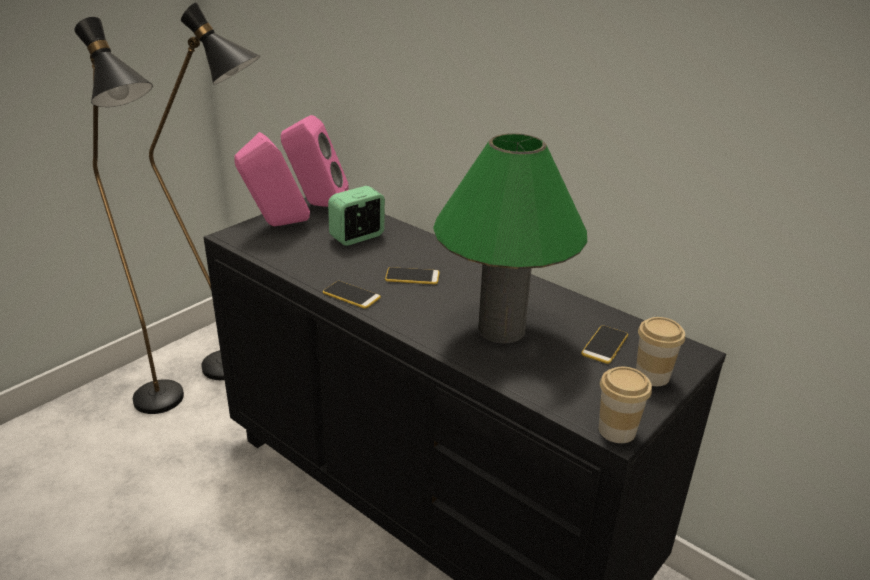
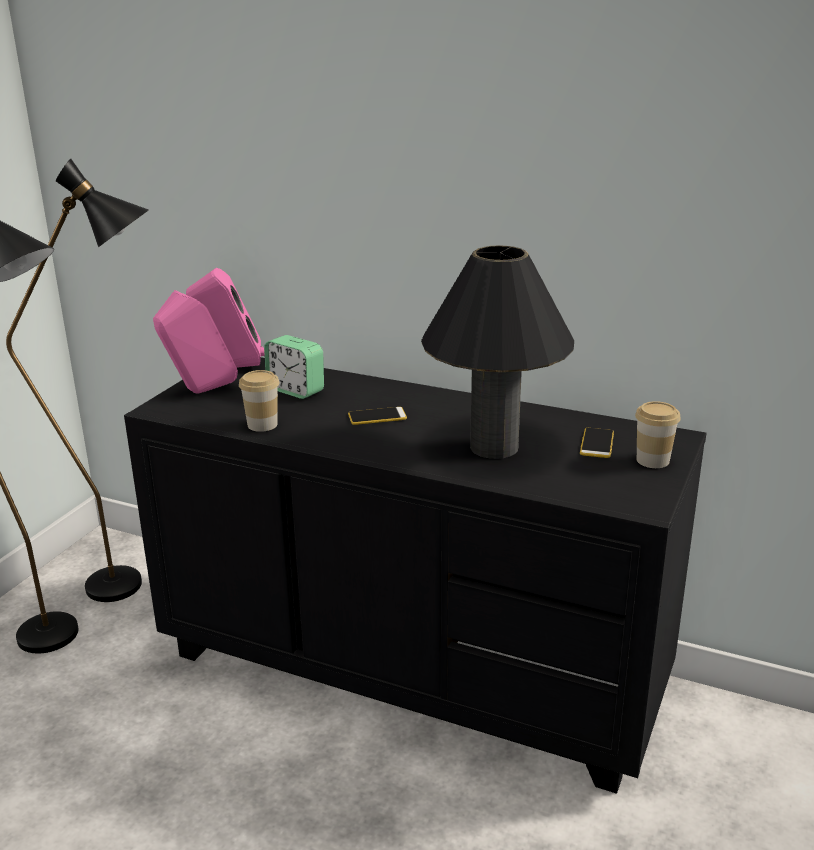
camera: 15 degrees left, 5 degrees down
phone [323,281,381,309] -> none
alarm clock [328,186,385,246] -> alarm clock turned 90 degrees counterclockwise [264,335,324,399]
green table lamp [433,133,587,343] -> black table lamp [421,245,574,459]
cup [599,367,652,443] -> cup moved to [239,370,280,432]

